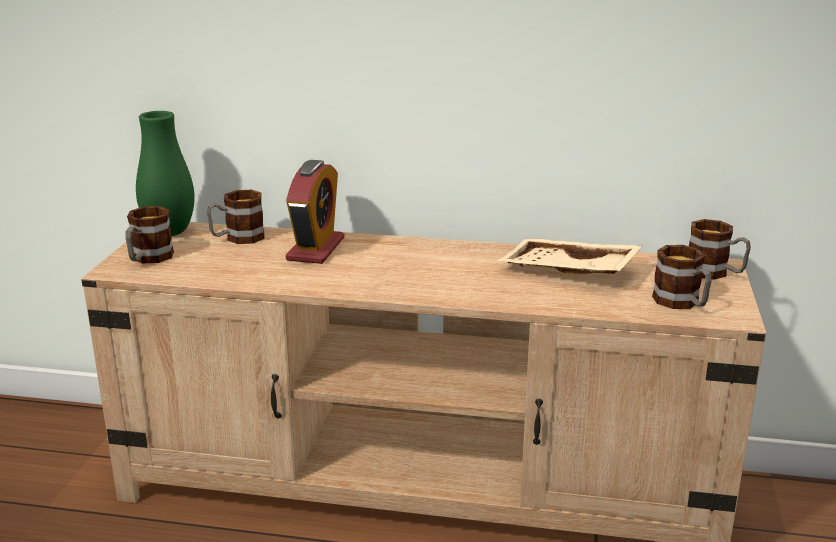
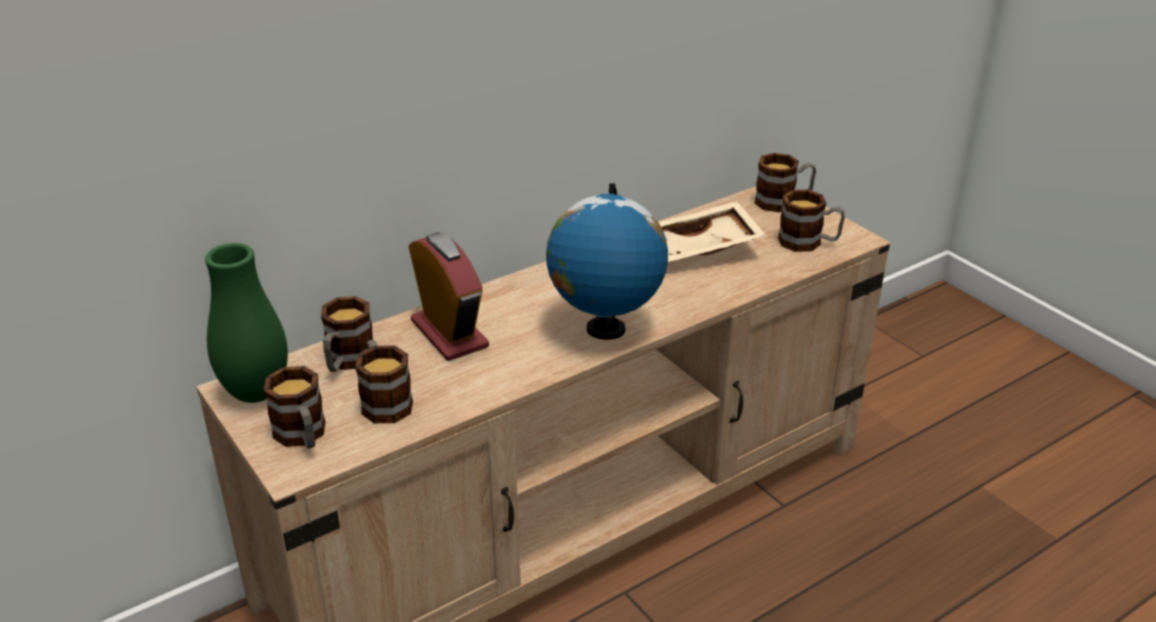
camera: 45 degrees left, 10 degrees up
none -> mug [355,340,413,423]
none -> globe [546,183,668,340]

